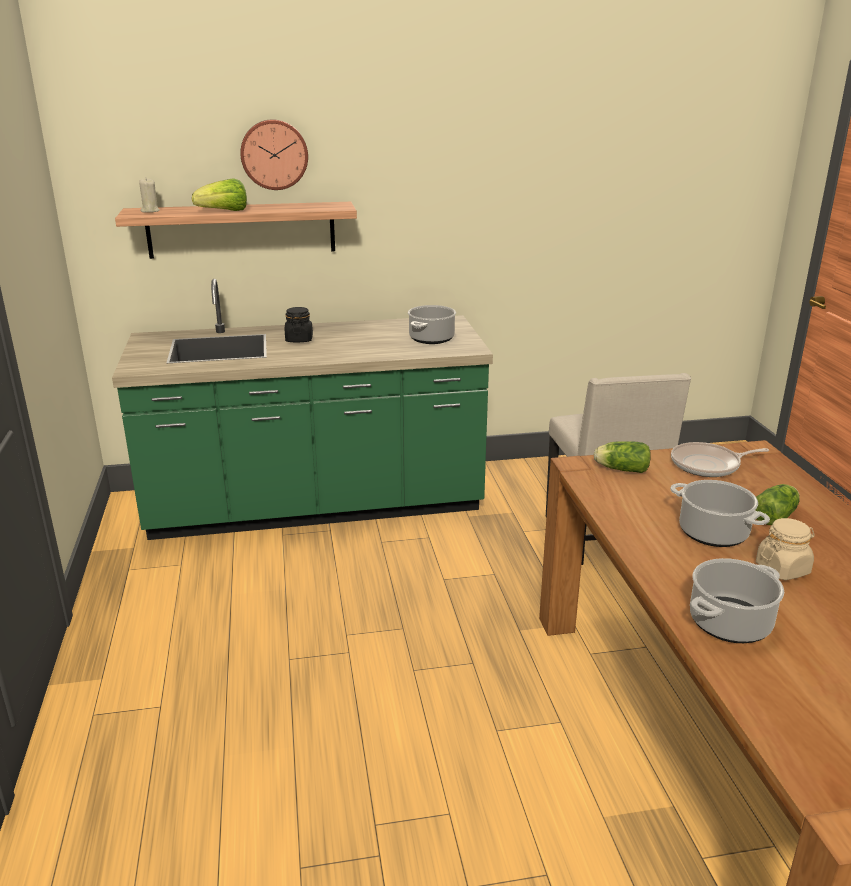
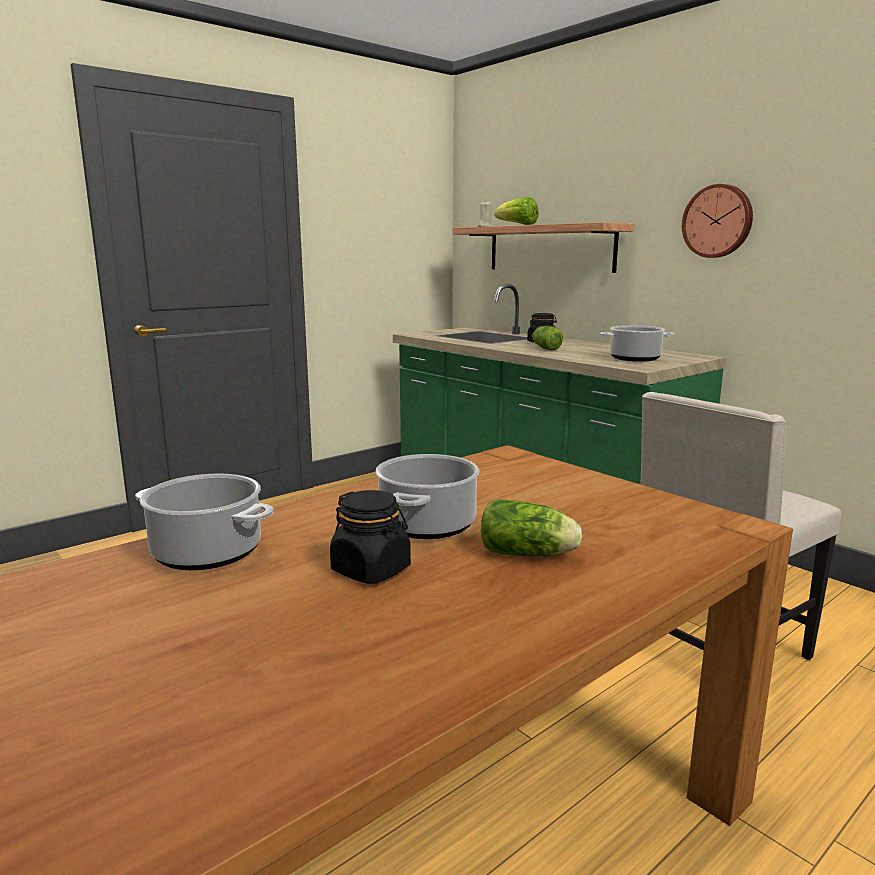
camera: 60 degrees right, 10 degrees down
wall clock [240,119,308,190] -> wall clock moved to [682,184,753,258]
lettuce [594,441,651,473] -> lettuce moved to [533,326,563,350]
frying pan [671,442,769,477] -> none
beige jar [756,518,815,580] -> black jar [330,490,411,584]

